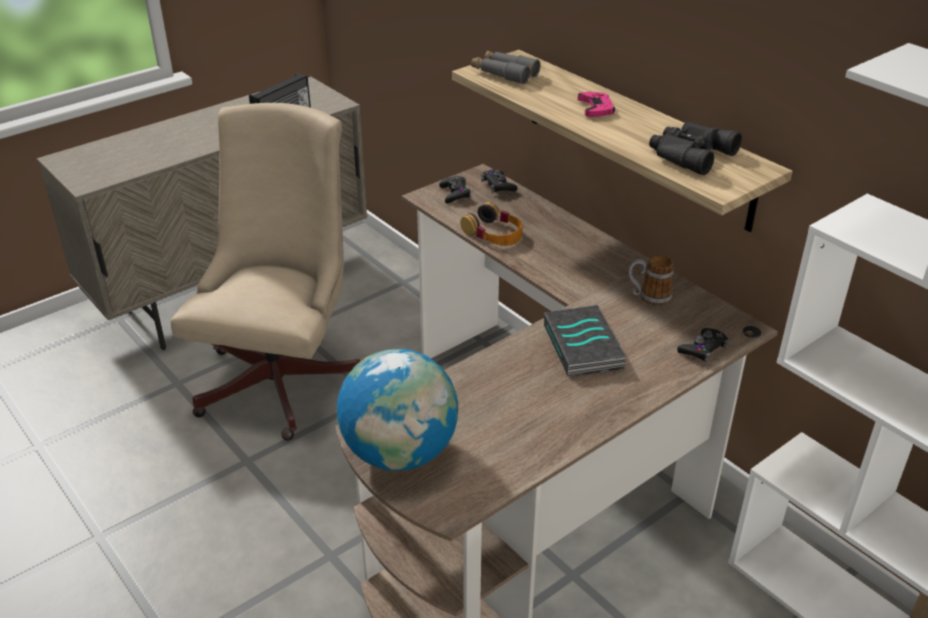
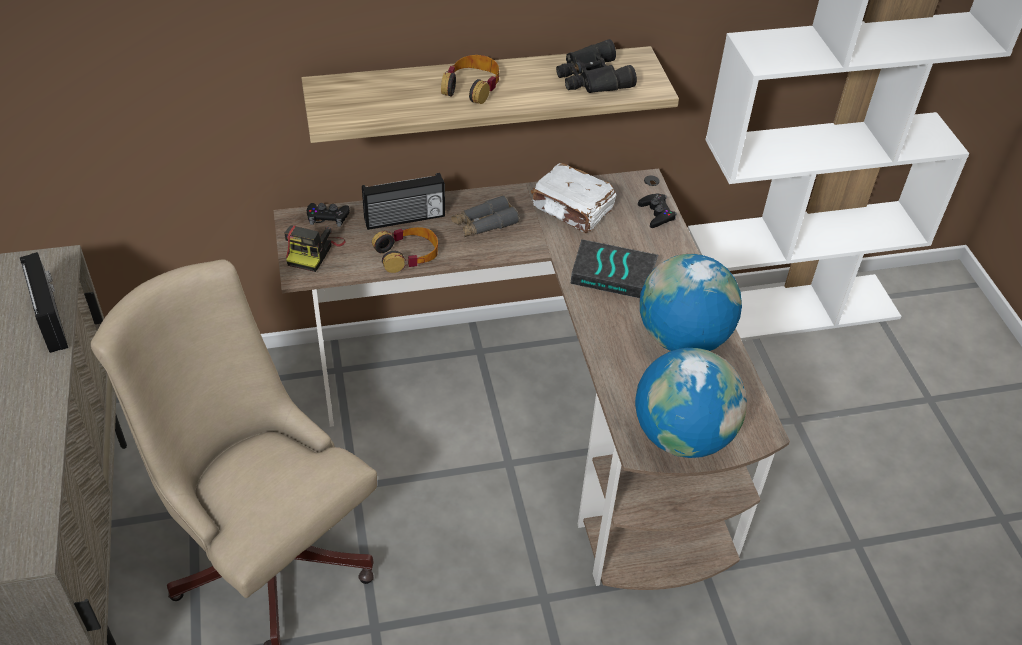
camera: 65 degrees left, 10 degrees up
black game controller [439,176,471,203] -> camera [284,226,346,272]
grey binoculars [471,51,540,84] -> grey binoculars moved to [451,195,519,237]
pink game controller [578,92,615,117] -> headphones [441,55,499,104]
mug [629,255,673,306] -> white book [531,163,616,233]
none -> radio [362,173,445,230]
none -> globe [640,254,742,351]

